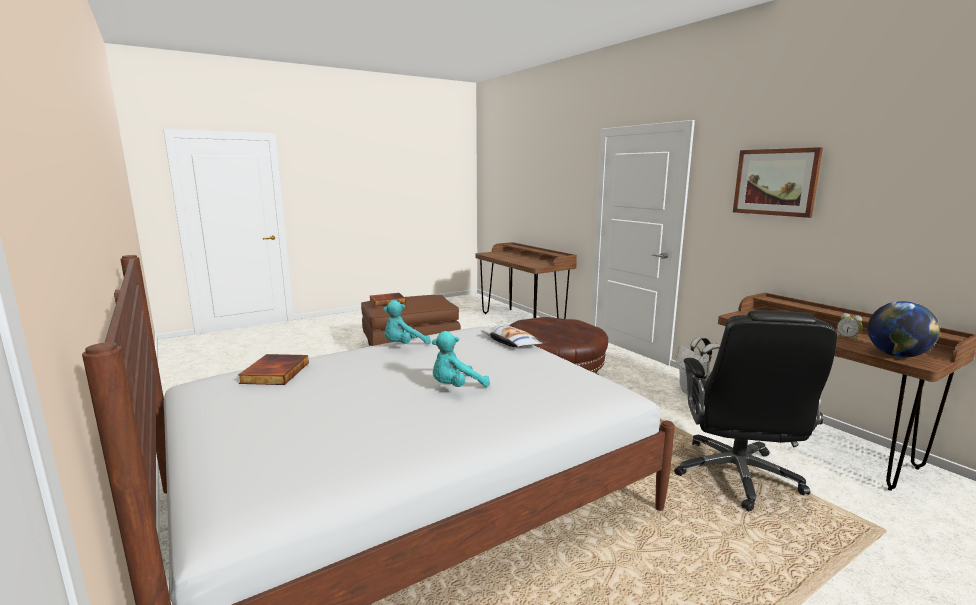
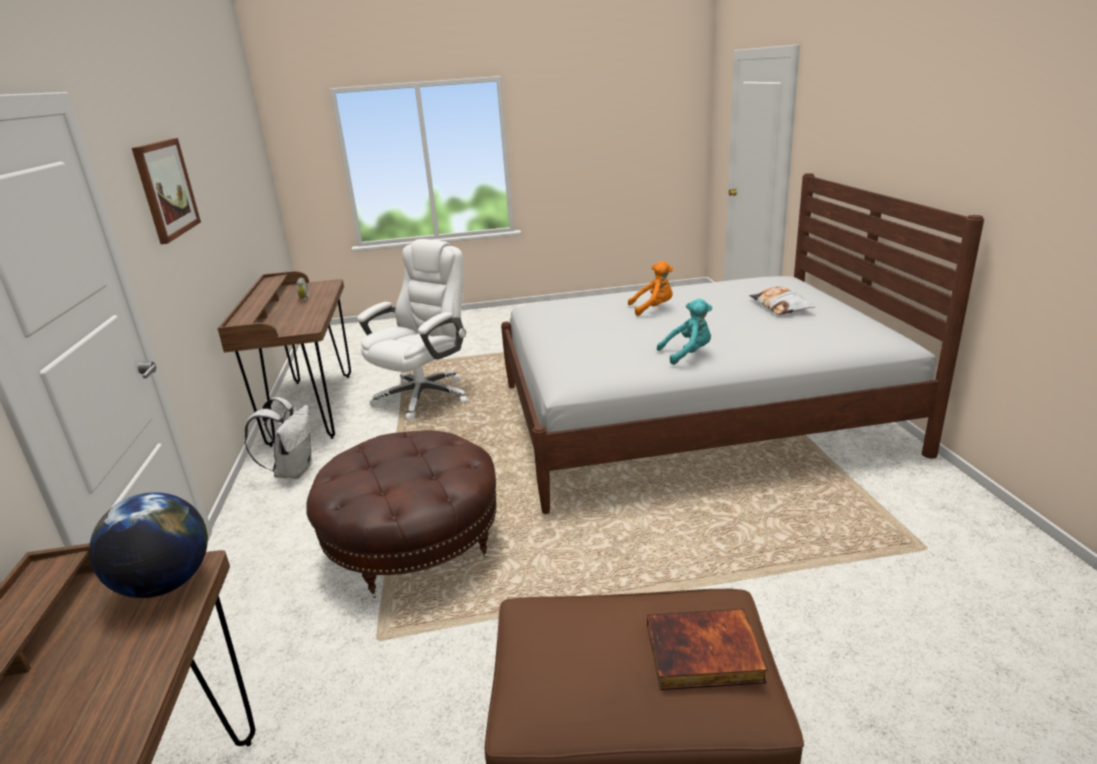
camera: 155 degrees left, 10 degrees up
book [238,354,309,385] -> none
turquoise plush toy [432,331,490,387] -> orange plush toy [628,261,673,316]
pillow [481,325,544,347] -> pillow moved to [749,286,815,315]
black office chair [674,310,837,511] -> white office chair [357,239,467,421]
globe [868,301,940,357] -> globe moved to [89,492,208,598]

